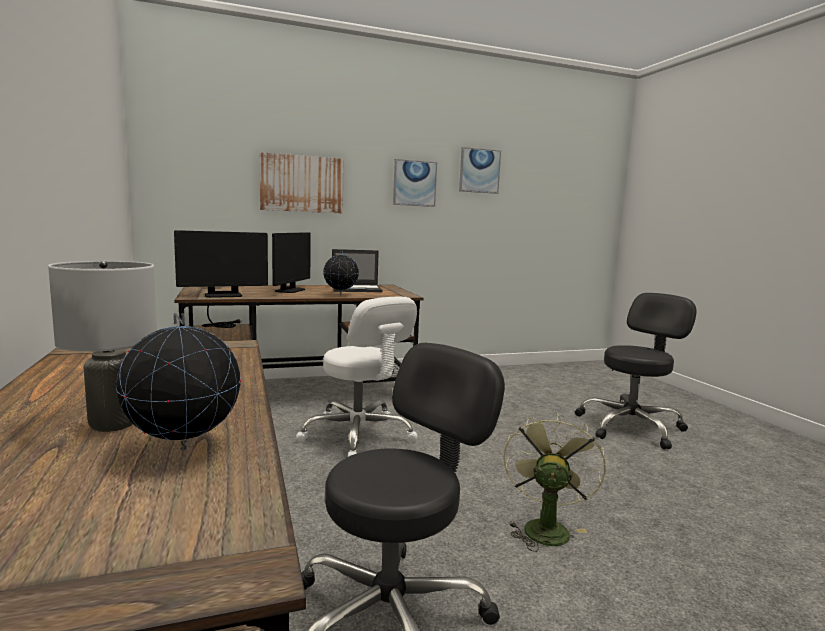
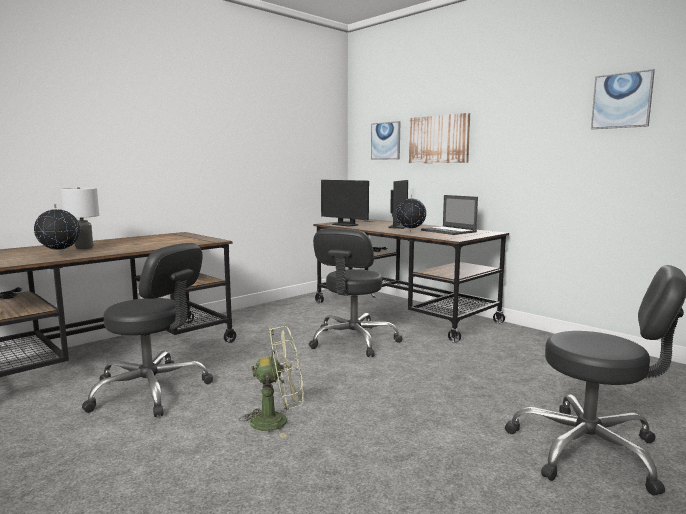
camera: 65 degrees right, 0 degrees up
monitor [272,232,311,293] -> monitor turned 60 degrees counterclockwise [388,180,408,229]
white office chair [296,297,418,457] -> black office chair [309,228,403,357]
picture [393,159,437,207] -> picture moved to [371,121,400,160]

